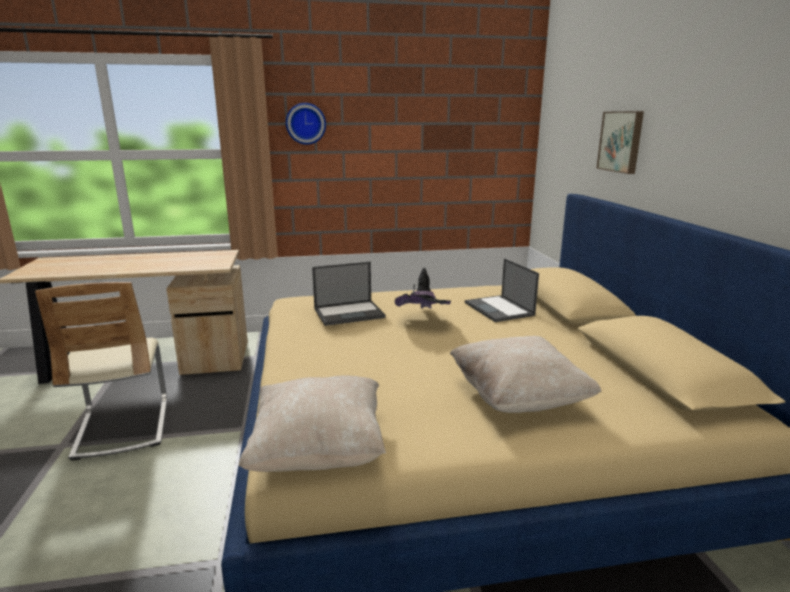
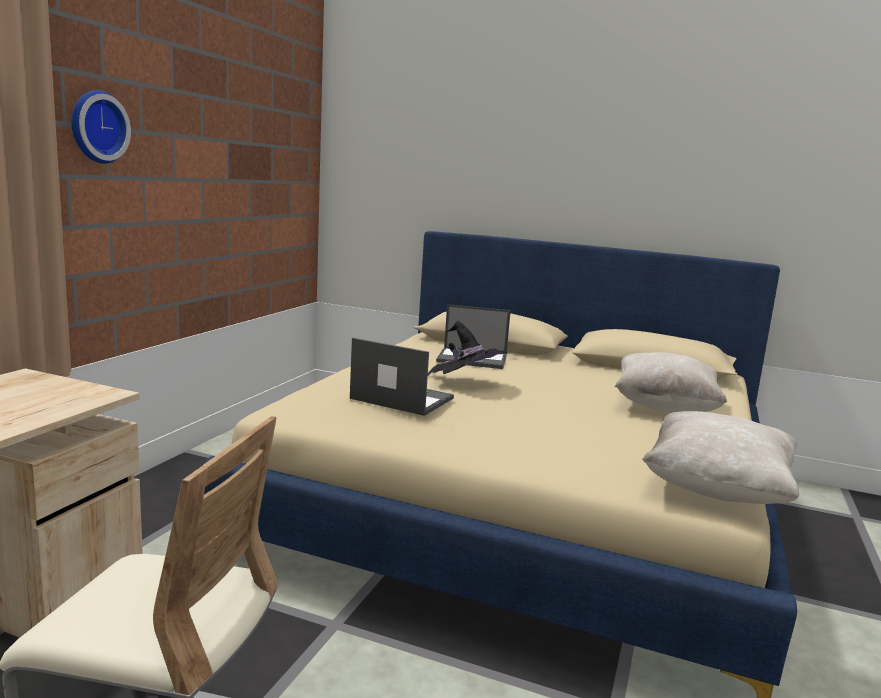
camera: 60 degrees left, 5 degrees down
laptop [312,262,386,326] -> laptop turned 75 degrees counterclockwise [350,338,454,416]
picture [596,111,644,174] -> none

